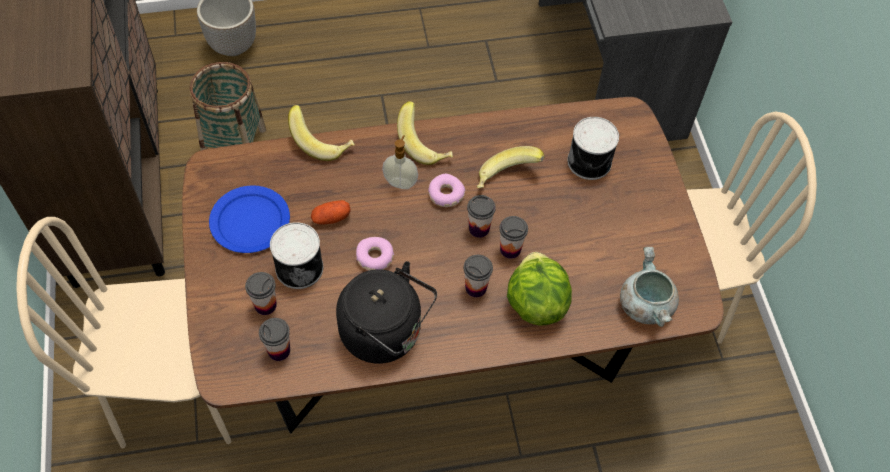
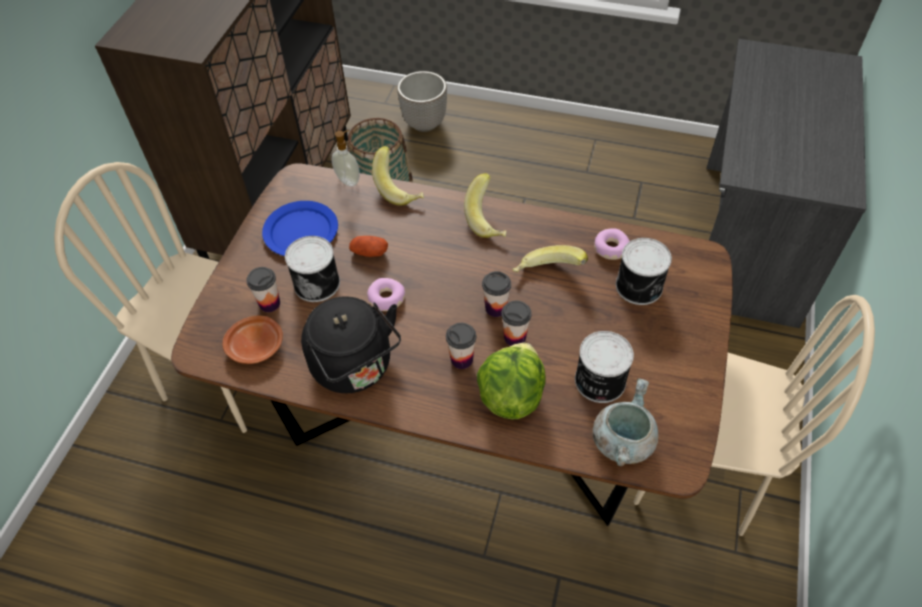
camera: 30 degrees right, 5 degrees down
cup [259,318,290,361] -> brown plate [223,316,283,364]
soap dispenser [382,135,418,189] -> soap dispenser moved to [332,130,360,187]
donut [428,174,465,207] -> donut moved to [594,228,630,260]
none -> can [575,331,634,403]

